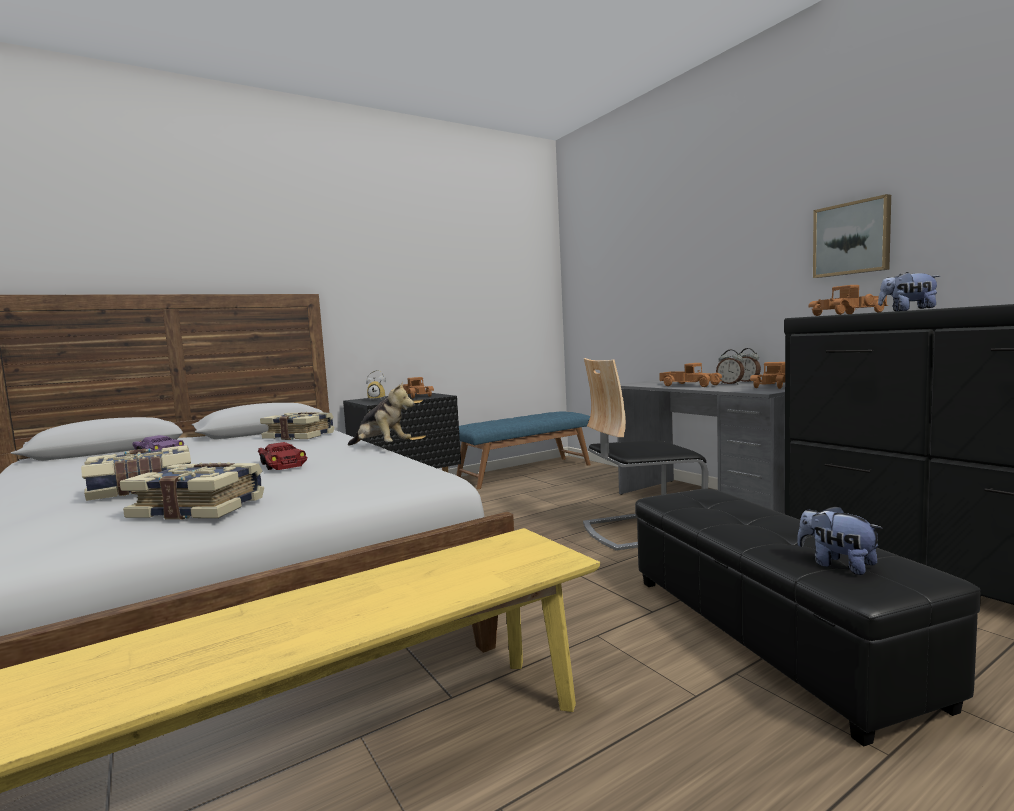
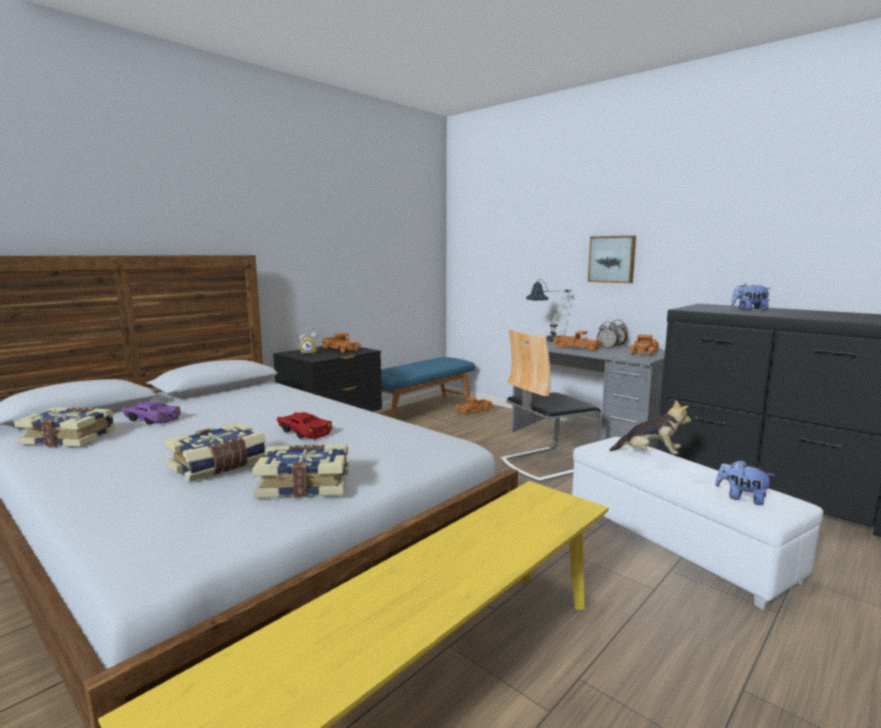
camera: 15 degrees left, 5 degrees up
book [260,412,335,440] -> book moved to [14,407,115,447]
plush toy [348,381,414,445] -> plush toy moved to [609,400,691,454]
black ottoman [635,488,981,747] -> white ottoman [572,437,823,610]
toy truck [809,285,888,316] -> toy truck moved to [455,397,492,415]
picture [813,194,891,278] -> picture moved to [588,236,636,283]
none -> table lamp [526,279,572,341]

